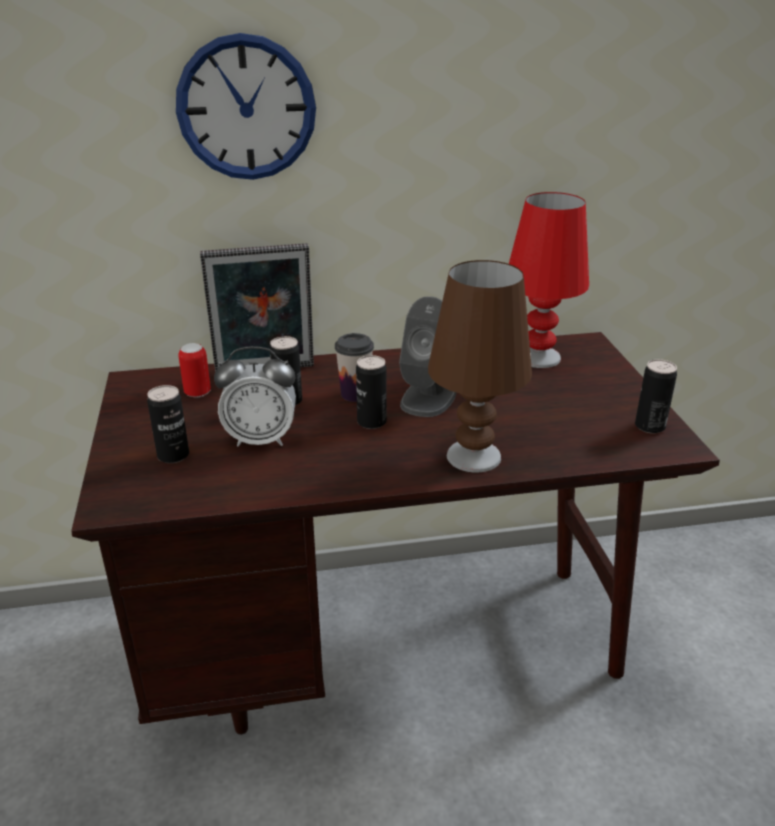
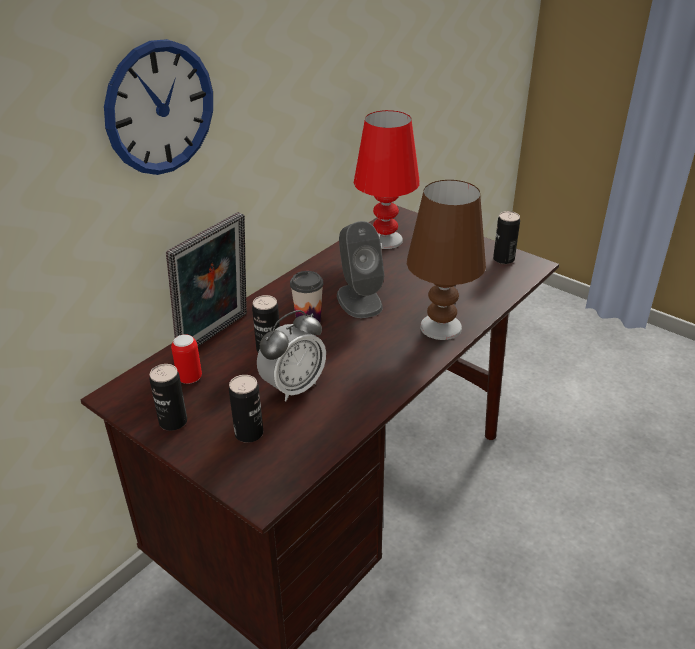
camera: 40 degrees left, 5 degrees up
can [356,355,387,429] -> can moved to [149,364,187,431]

